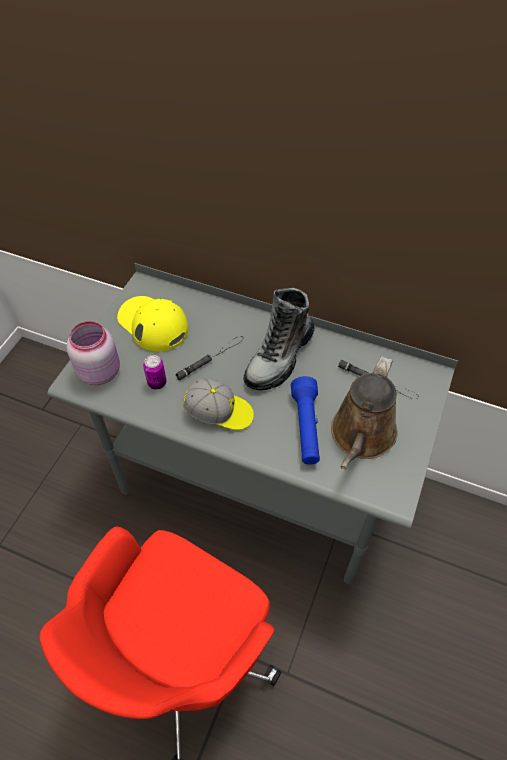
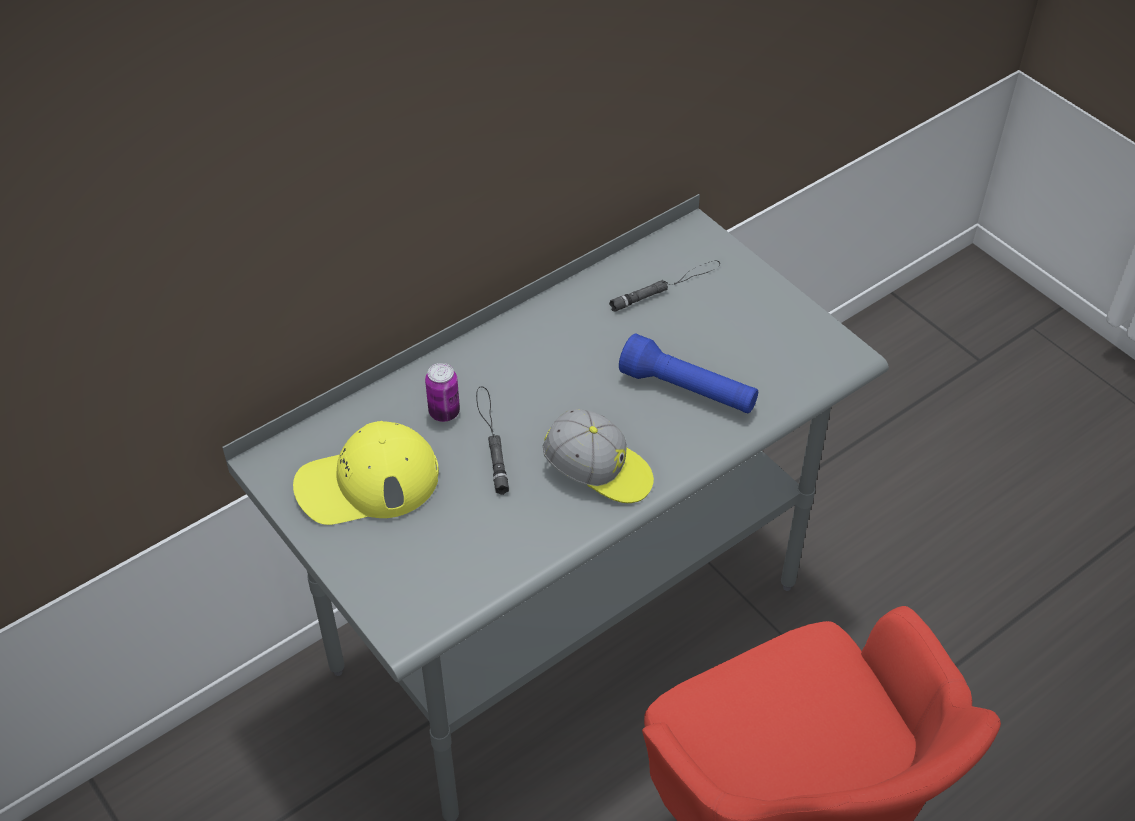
camera: 60 degrees left, 5 degrees down
pink jar [67,321,120,385] -> none
can [143,355,166,389] -> can moved to [425,363,460,422]
cap [183,379,254,430] -> cap turned 75 degrees clockwise [543,408,654,503]
boot [243,288,315,390] -> none
brown watering can [331,356,397,469] -> none

